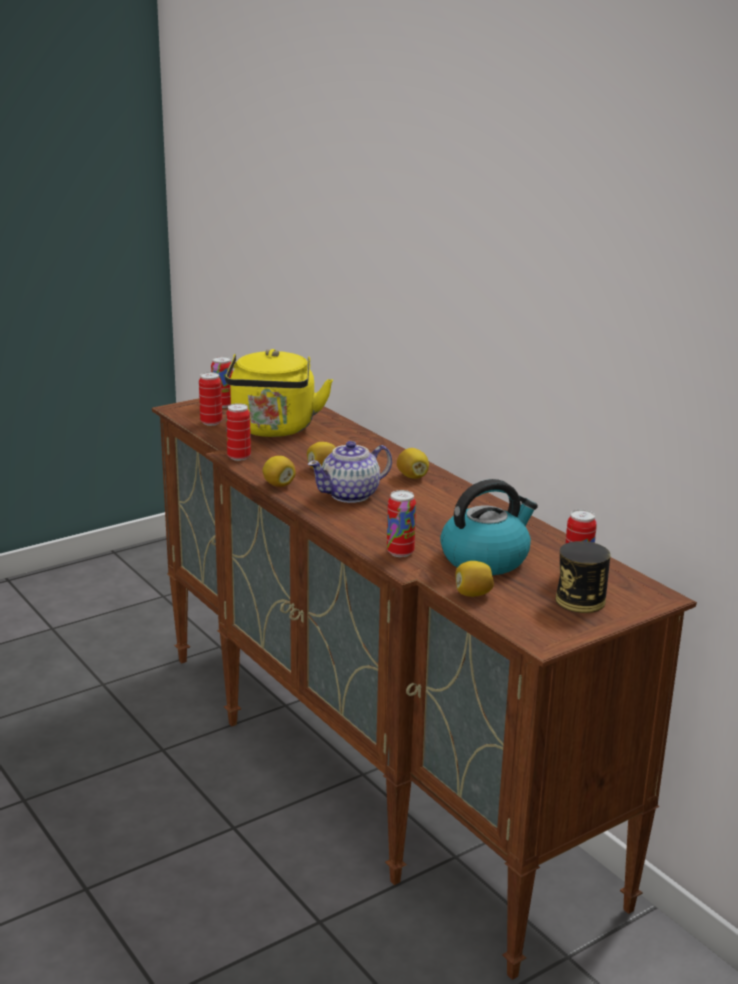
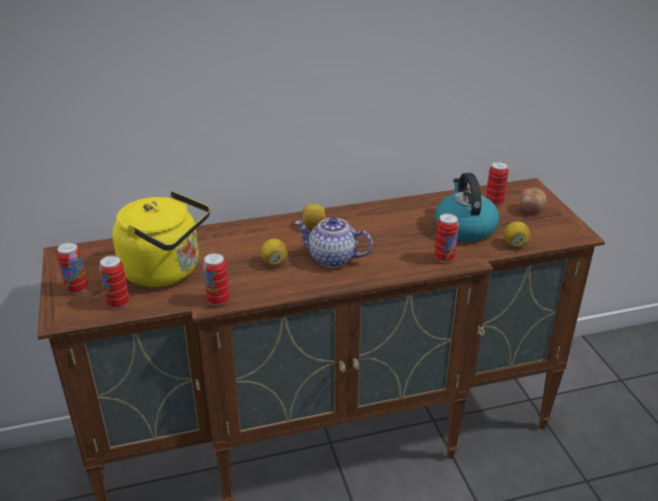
camera: 70 degrees left, 10 degrees up
lemon [263,456,296,487] -> none
teapot [308,441,392,503] -> teapot turned 120 degrees clockwise [294,217,373,268]
can [555,541,610,613] -> apple [519,188,546,213]

